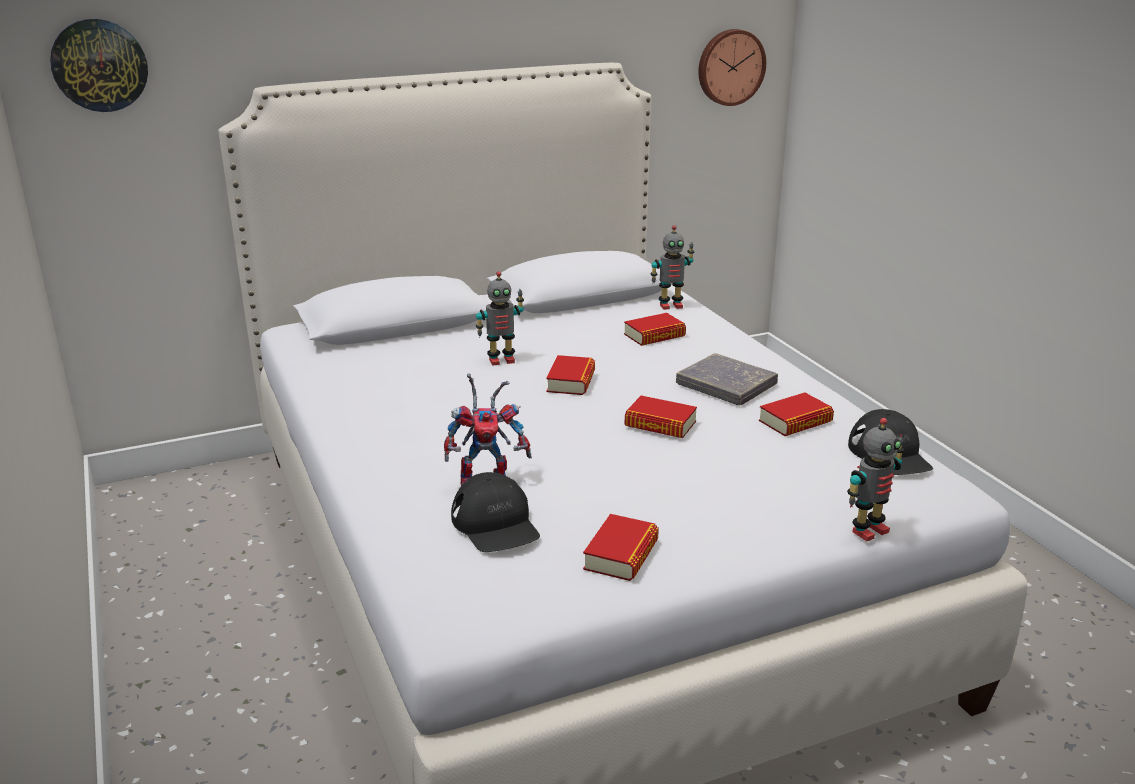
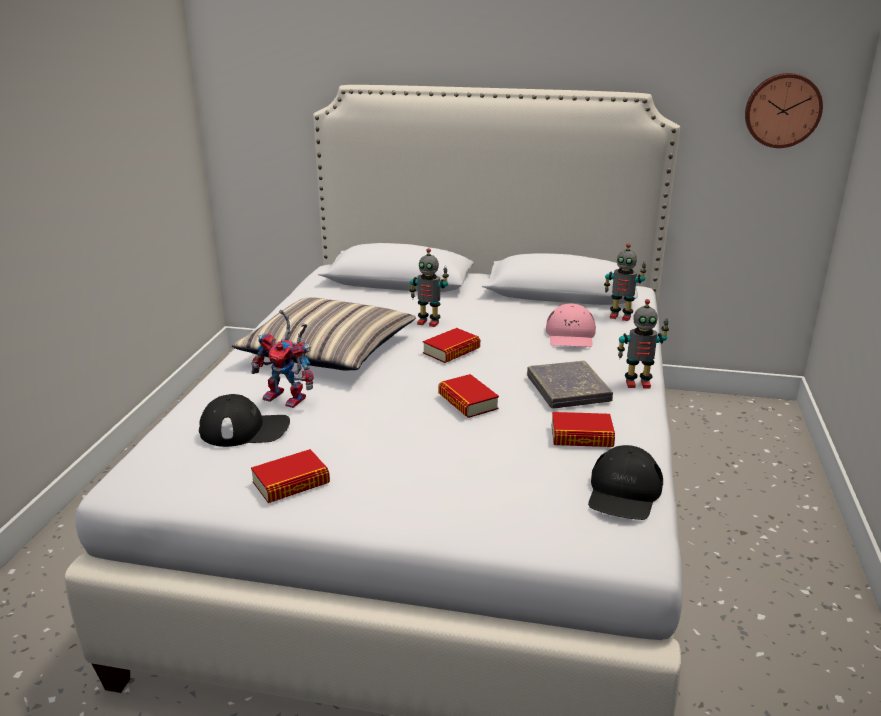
camera: 35 degrees right, 0 degrees up
wall clock [50,19,148,112] -> none
black cap [451,472,540,552] -> black cap turned 105 degrees counterclockwise [199,394,290,447]
book [624,313,686,346] -> pink cap [546,304,596,347]
toy robot [847,418,904,541] -> toy robot moved to [617,299,669,389]
none -> pillow [232,297,416,371]

